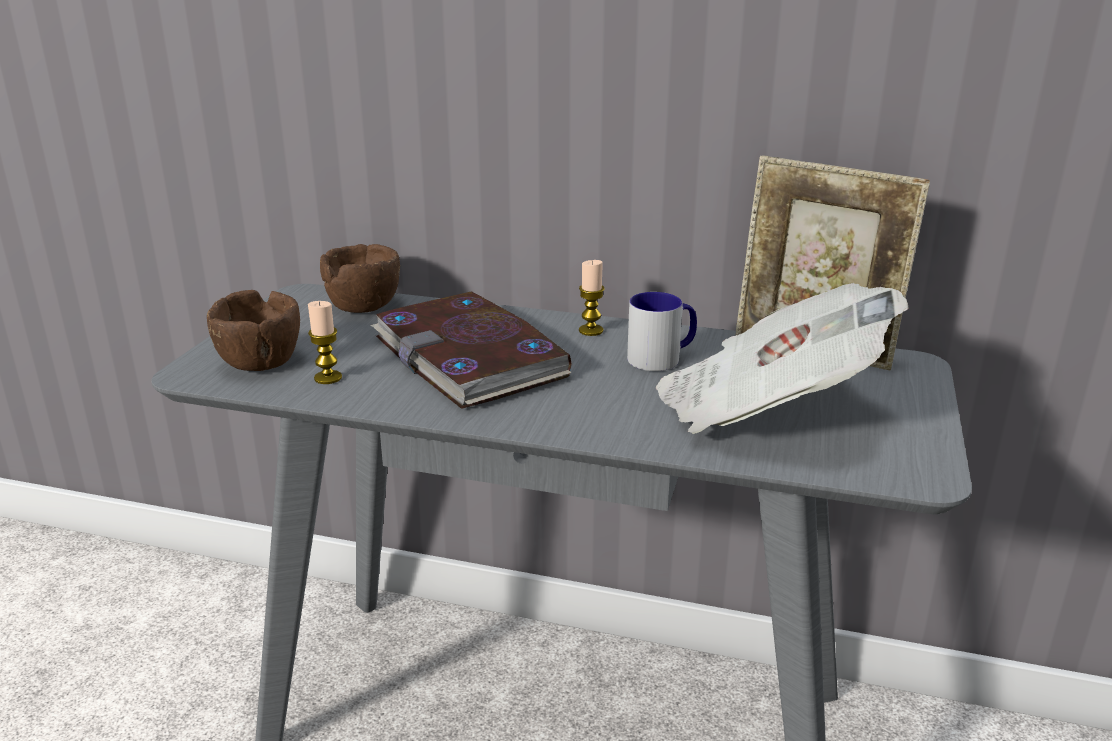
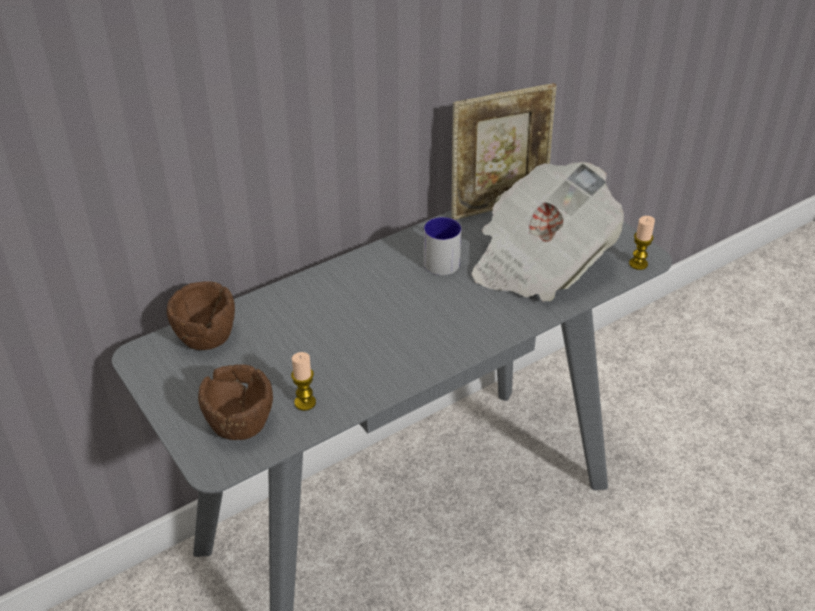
camera: 50 degrees left, 15 degrees up
book [371,292,572,409] -> none
candle [579,260,605,336] -> candle moved to [629,216,655,270]

